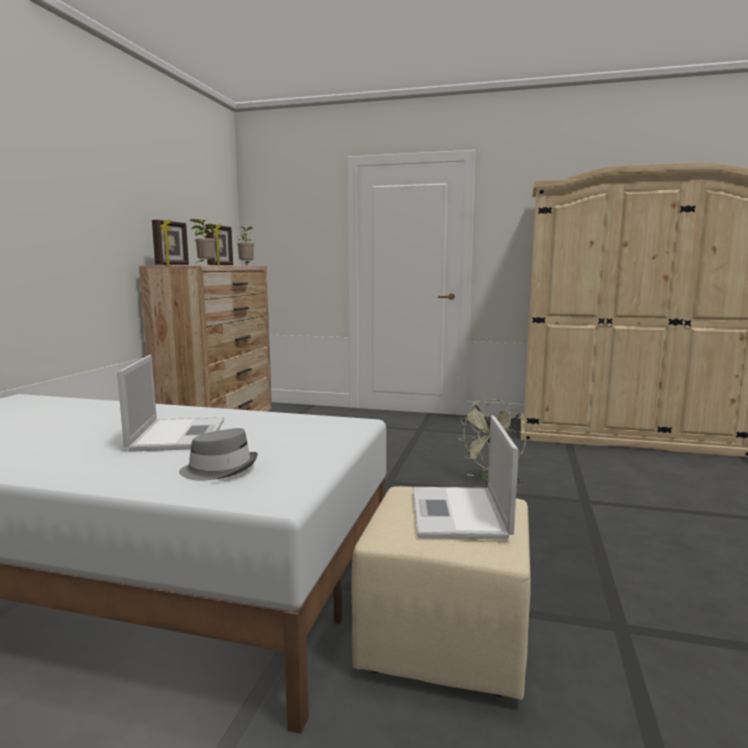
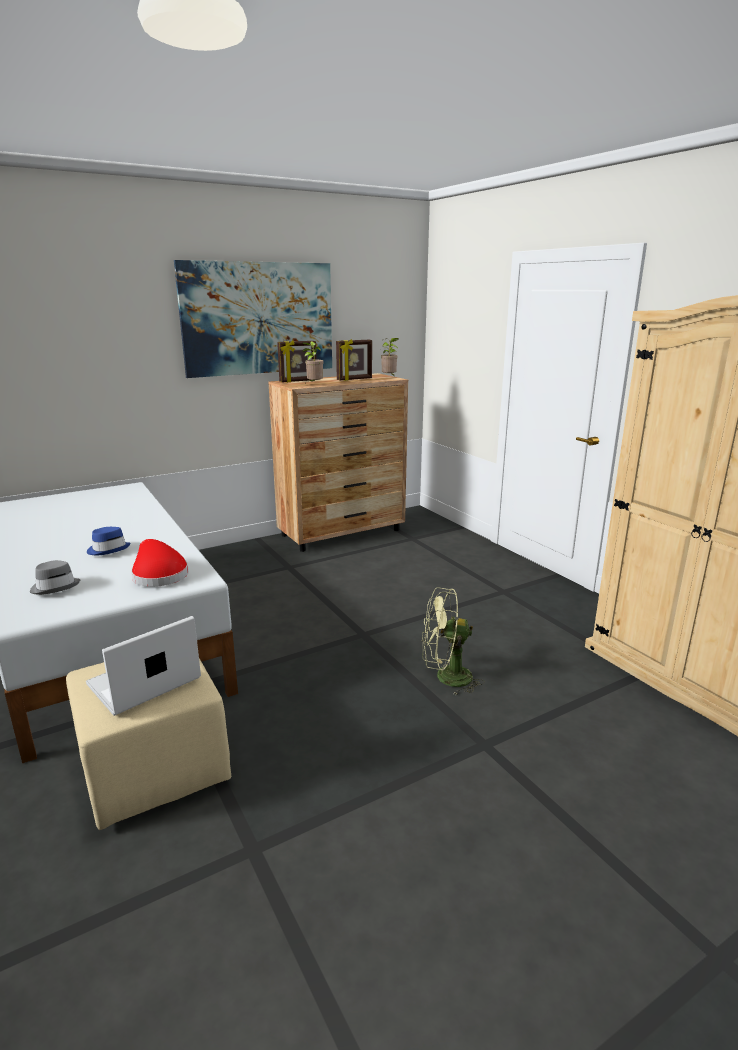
camera: 45 degrees right, 10 degrees up
laptop [117,355,224,452] -> blue hat [87,527,130,555]
none -> red hat [131,539,189,587]
none -> picture [174,260,332,378]

